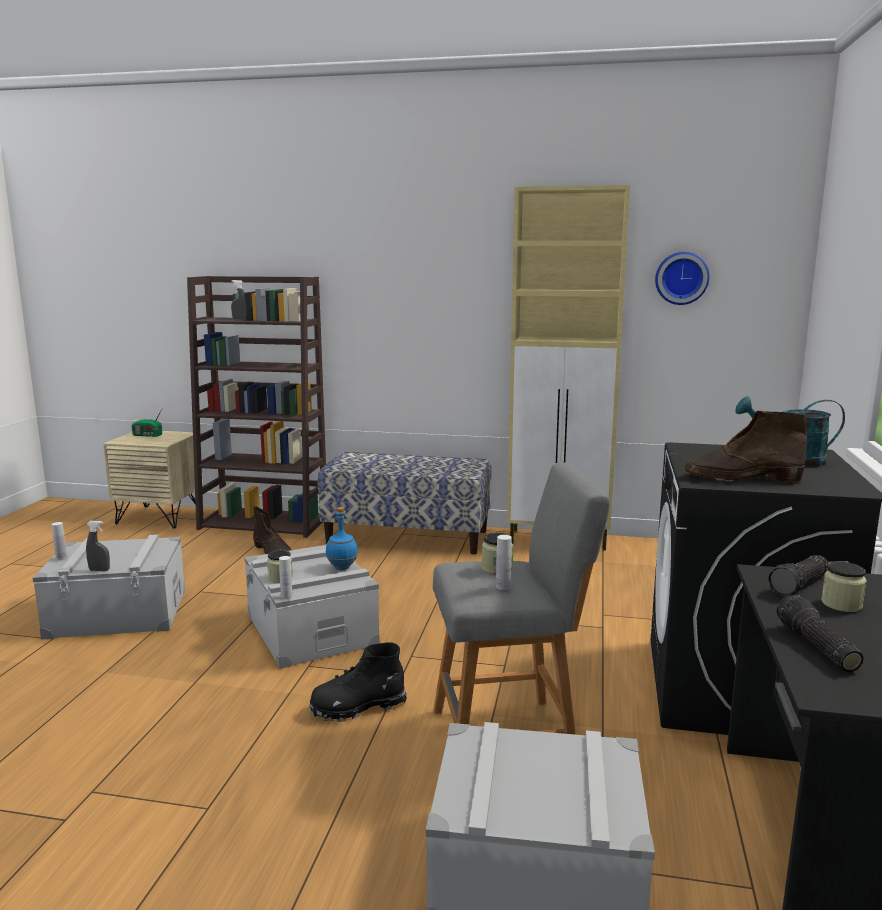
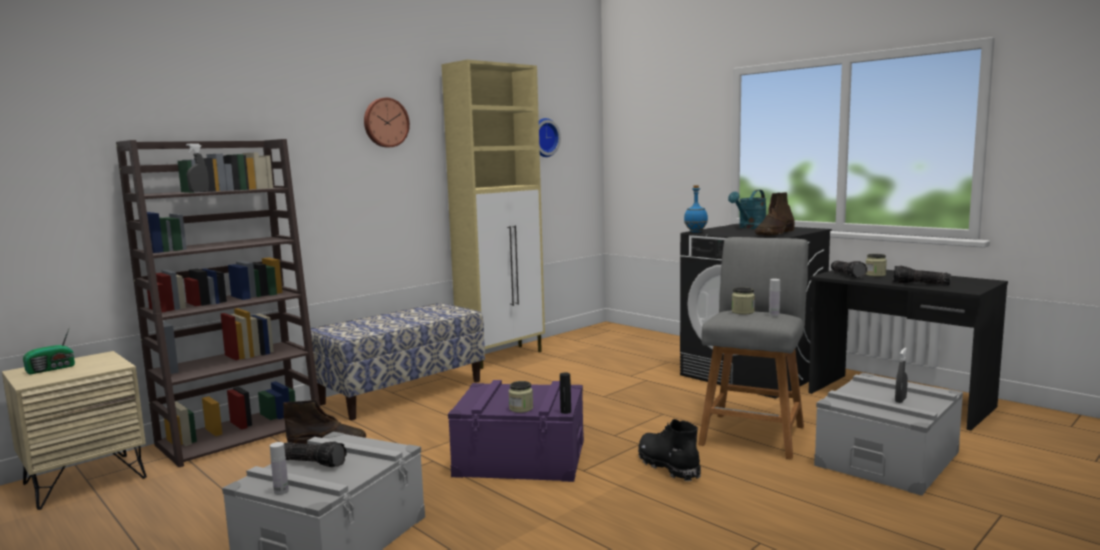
camera: 55 degrees left, 5 degrees down
grey spray bottle [86,521,110,571] -> grey spray bottle moved to [895,348,908,403]
grey storage box [244,544,380,669] -> purple storage box [448,380,584,482]
white bottle [279,556,293,599] -> black bottle [560,372,571,414]
black boot [309,642,407,722] -> black boot turned 135 degrees clockwise [638,419,701,481]
blue bottle [326,507,358,570] -> blue bottle moved to [684,185,708,233]
none -> flashlight [284,441,347,467]
none -> wall clock [364,98,410,147]

